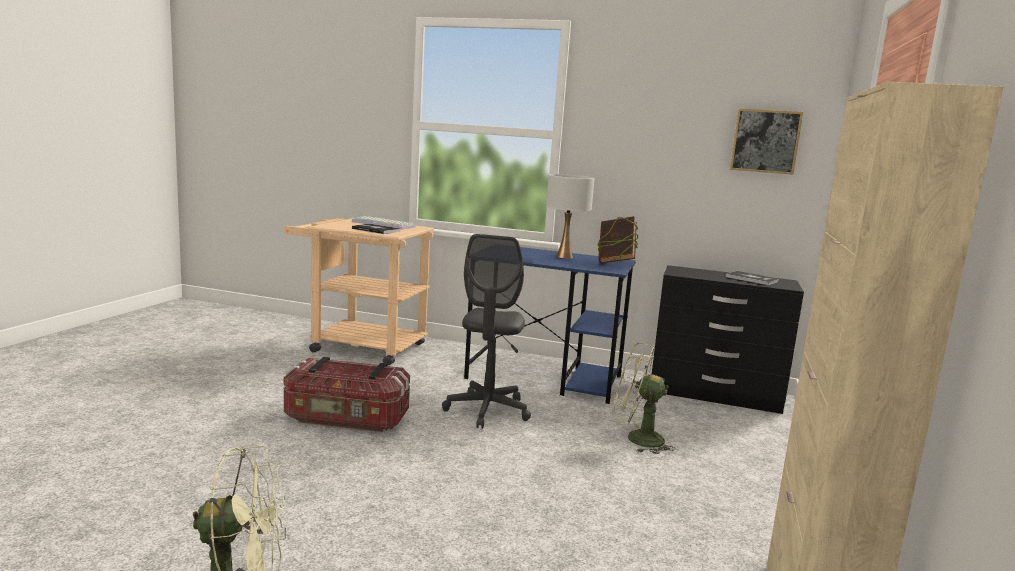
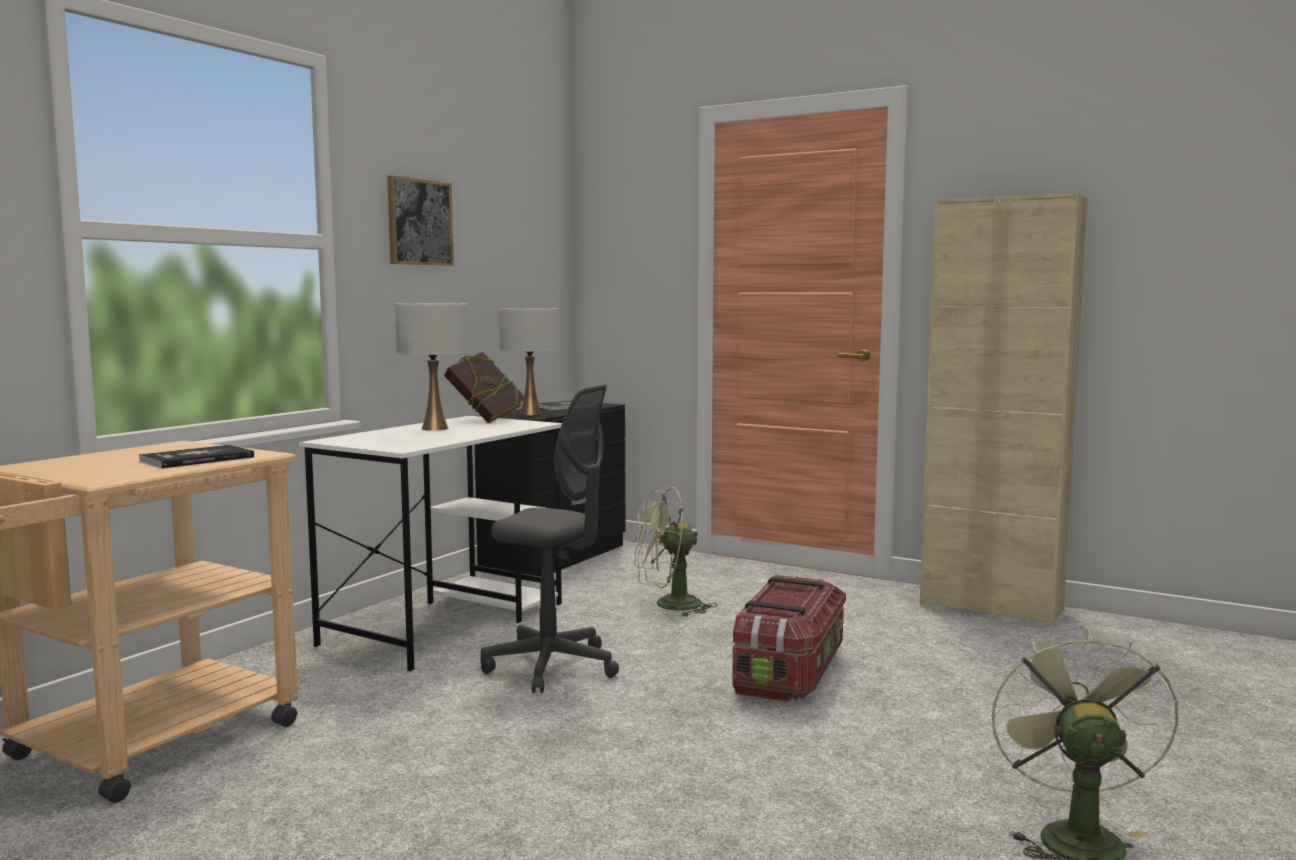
camera: 75 degrees left, 5 degrees down
storage box [284,357,410,432] -> storage box moved to [732,575,846,702]
keyboard [352,216,416,230] -> none
blue desk [464,247,636,404] -> white desk [299,416,562,671]
green fan [613,342,676,454] -> green fan turned 45 degrees clockwise [634,486,717,617]
picture [730,108,803,175] -> picture moved to [387,175,454,266]
none -> white table lamp [499,308,559,415]

